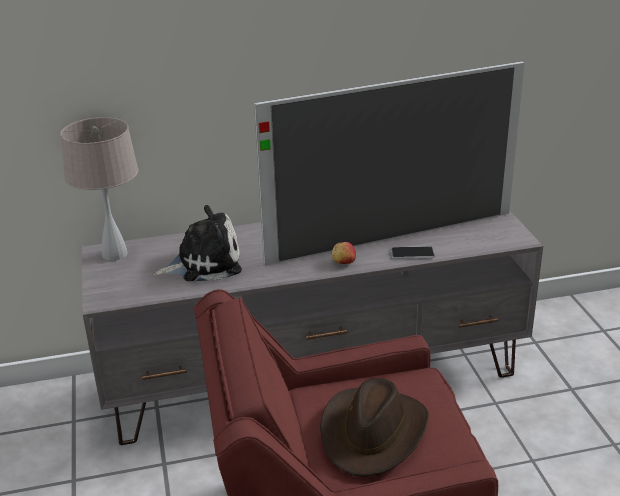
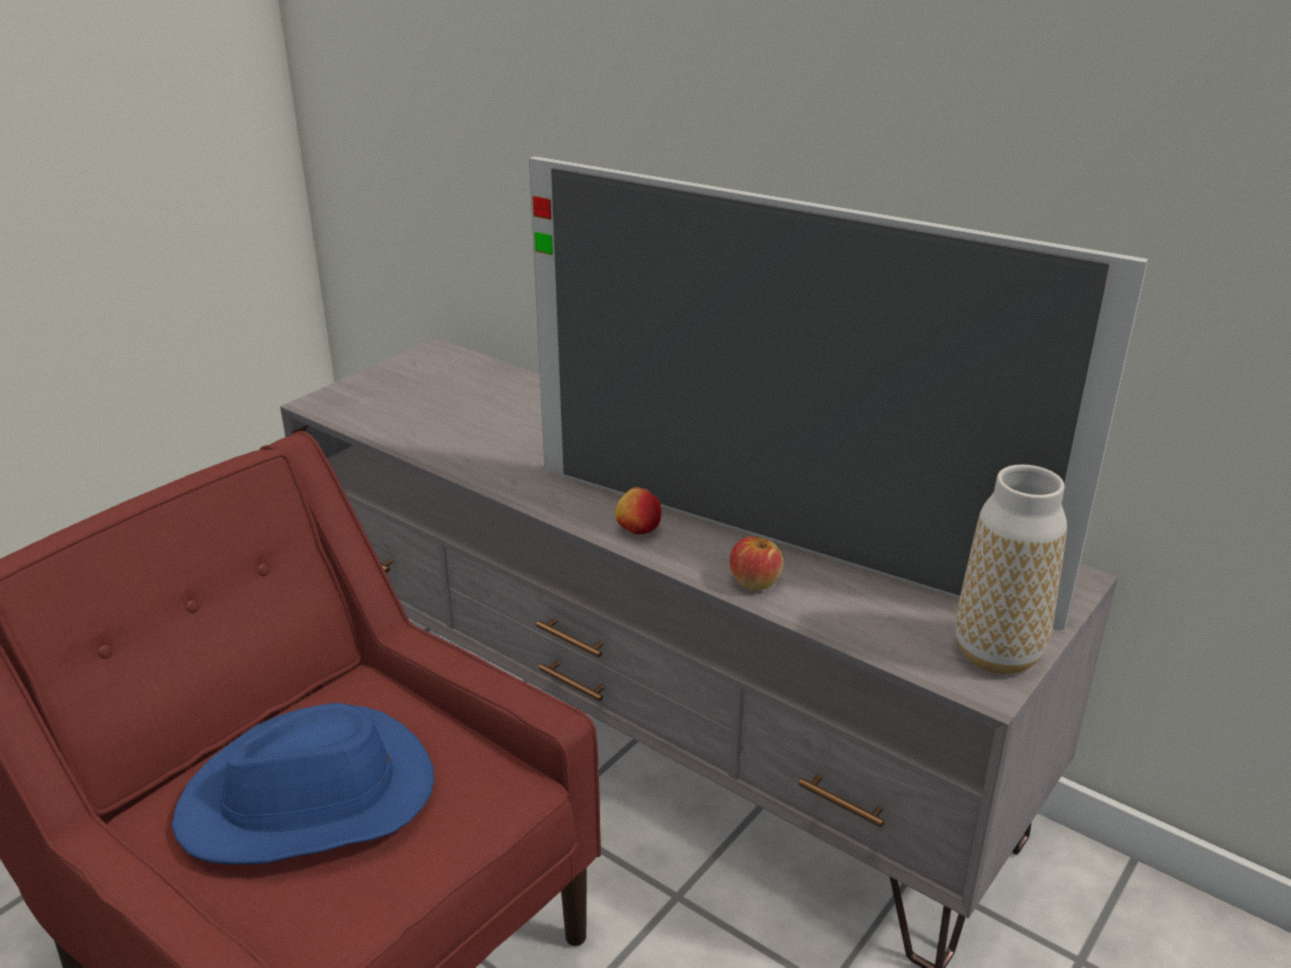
camera: 50 degrees right, 0 degrees up
beige table lamp [60,117,138,261] -> none
plush toy [154,205,242,281] -> none
brown hat [320,378,429,477] -> blue hat [172,703,434,865]
phone [391,246,435,259] -> apple [729,536,783,591]
none -> vase [956,464,1067,674]

